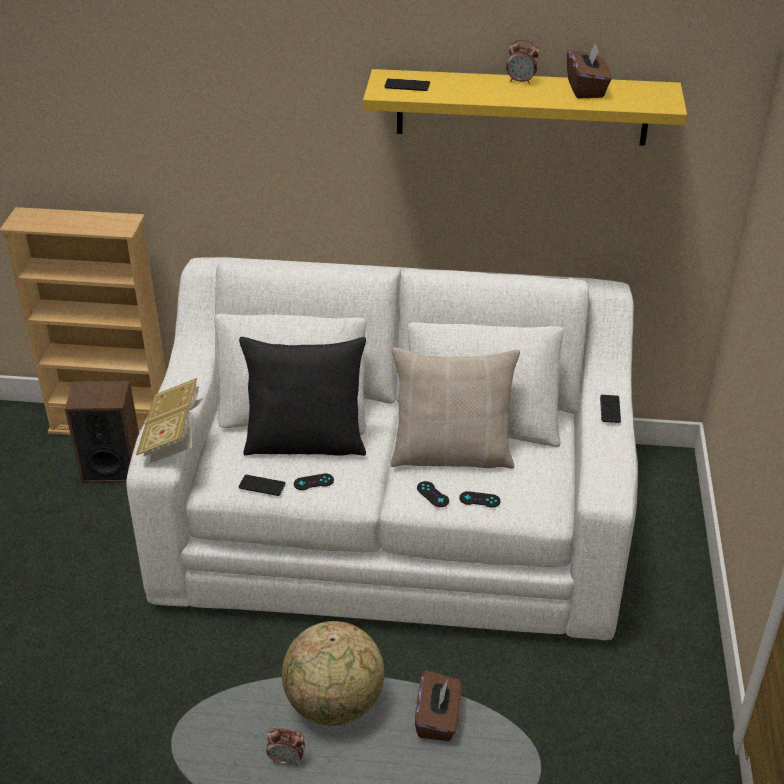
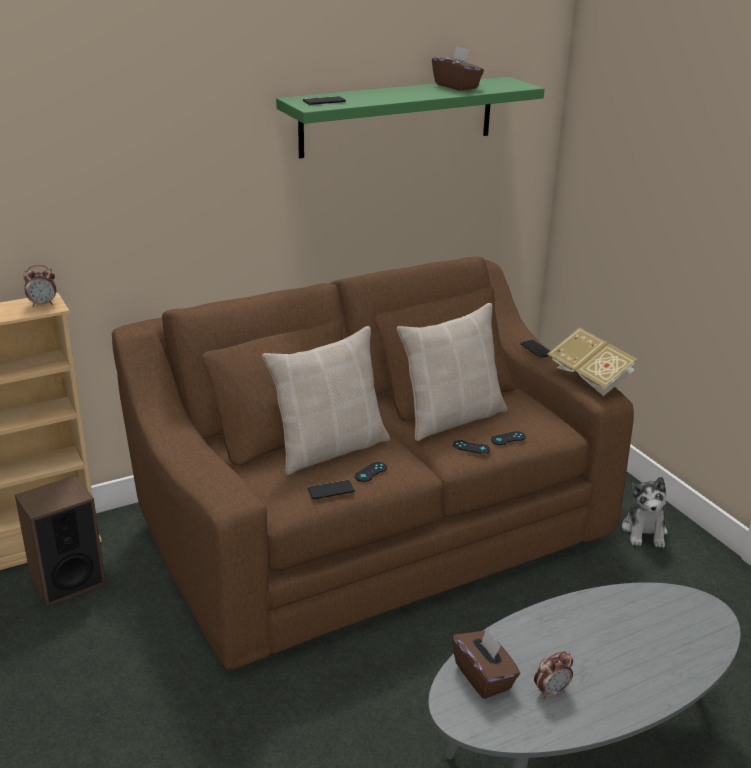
camera: 35 degrees left, 10 degrees down
white sofa [126,257,638,640] -> brown sofa [112,257,634,669]
book [136,378,205,463] -> book moved to [547,328,637,396]
black pillow [239,337,366,456] -> beige pillow [262,326,390,475]
globe [282,621,384,726] -> none
yellow shelf [363,69,687,146] -> green shelf [276,77,545,159]
brown tissue box [415,670,462,741] -> brown tissue box moved to [452,627,520,699]
alarm clock [506,39,539,84] -> alarm clock moved to [23,265,56,307]
none -> plush toy [622,477,668,548]

